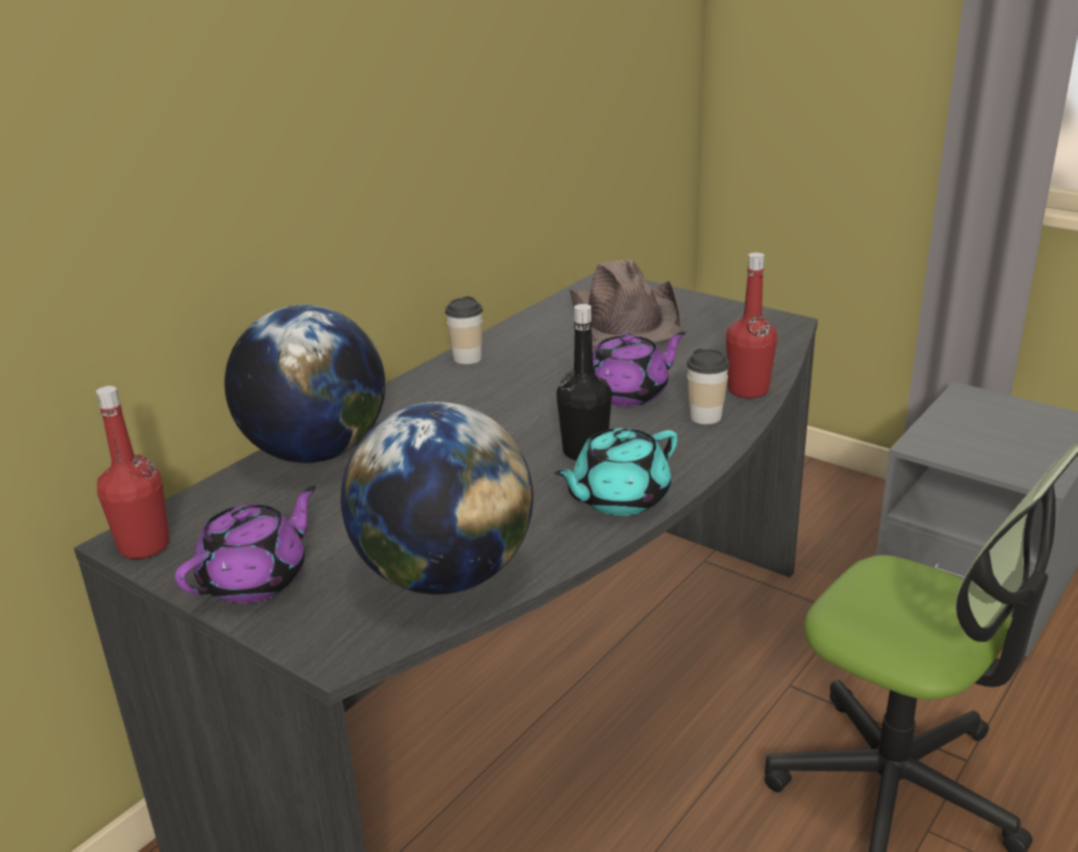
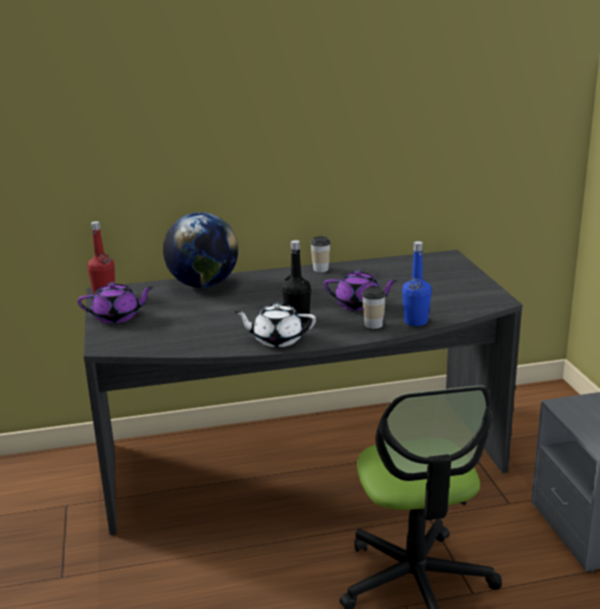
camera: 40 degrees right, 5 degrees down
globe [341,402,533,594] -> none
turquoise teapot [554,428,678,515] -> white teapot [234,303,316,347]
brown hat [570,260,681,347] -> none
red bottle [726,252,777,398] -> blue bottle [402,241,432,326]

